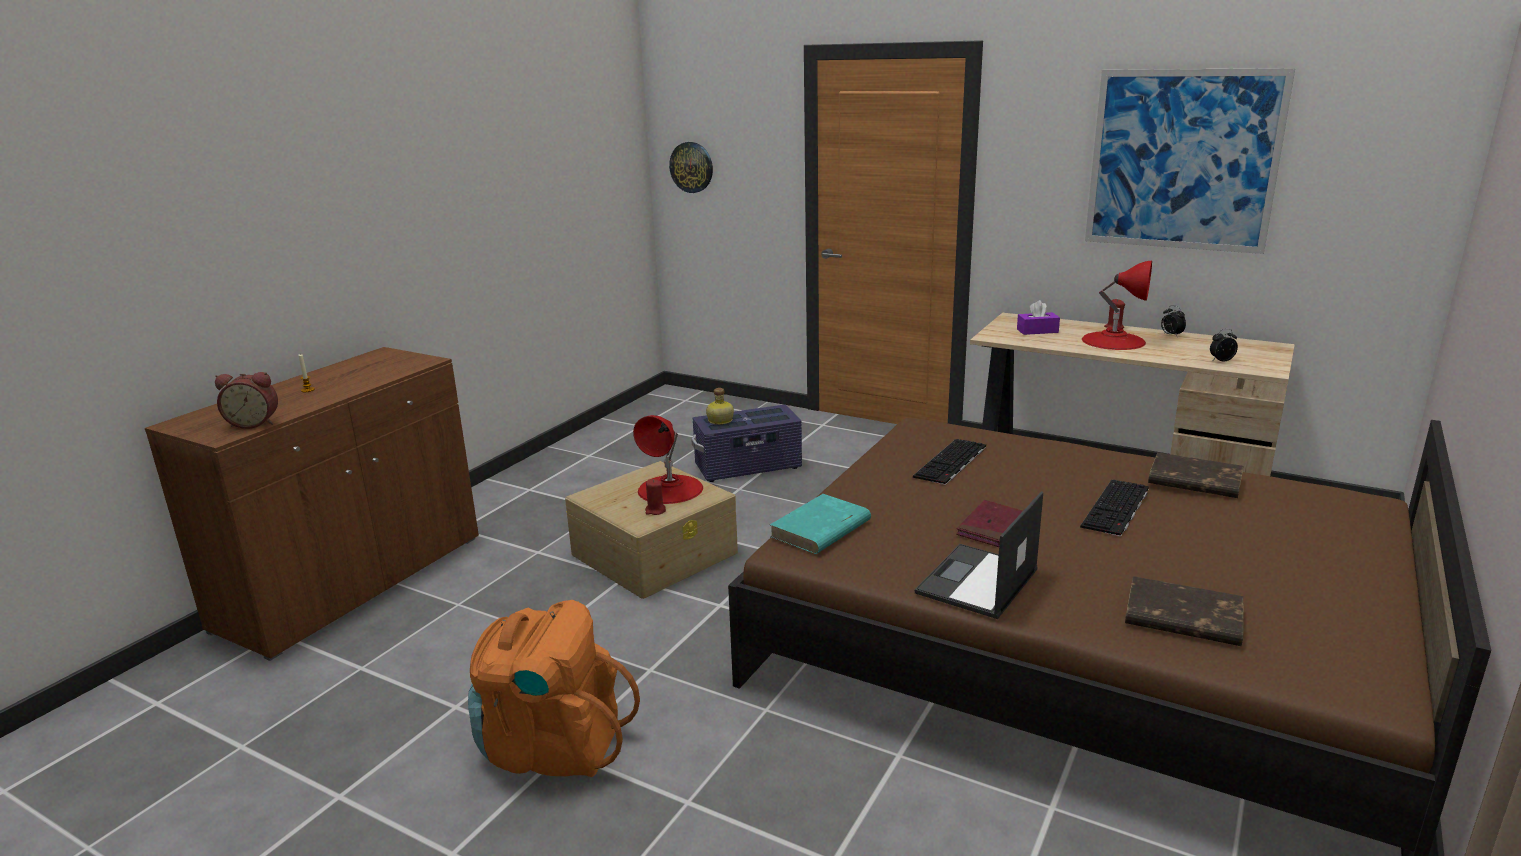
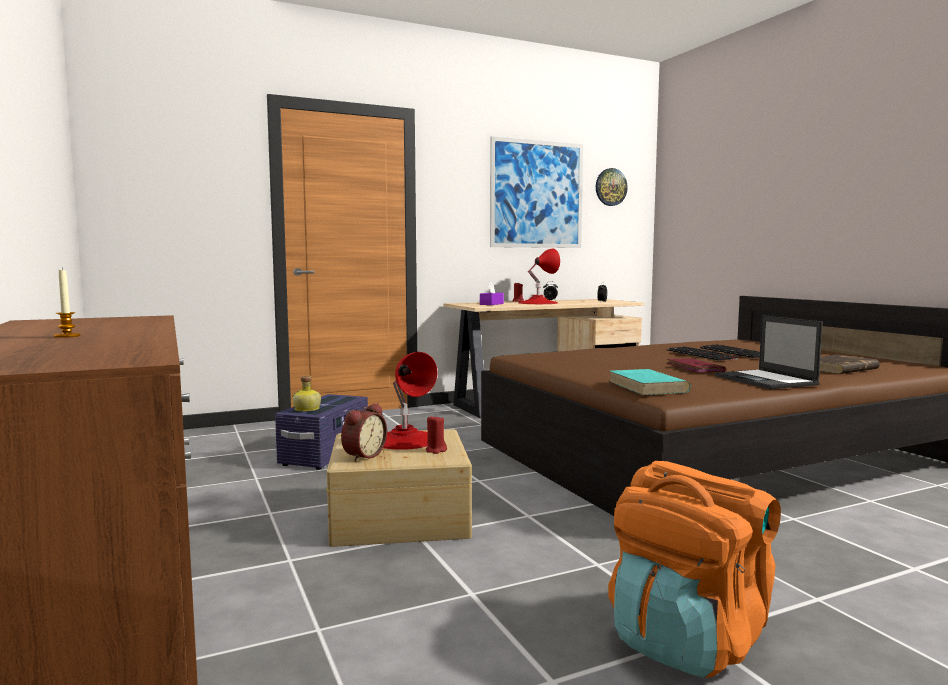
camera: 55 degrees left, 15 degrees down
alarm clock [215,372,278,429] -> alarm clock moved to [341,403,387,462]
wall clock [669,142,713,193] -> wall clock moved to [596,168,628,206]
keyboard [913,439,986,485] -> keyboard moved to [700,344,760,358]
brown book [1148,452,1244,498] -> none

